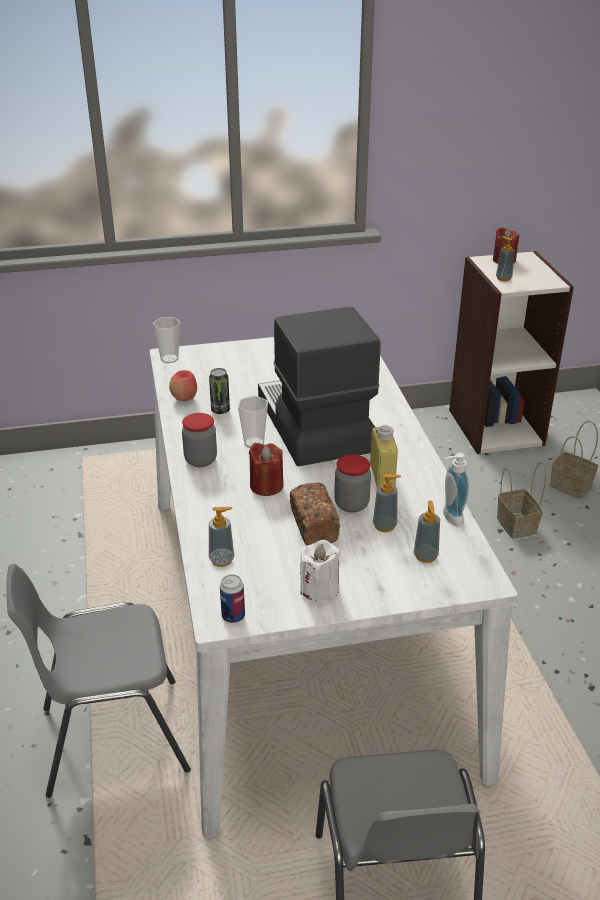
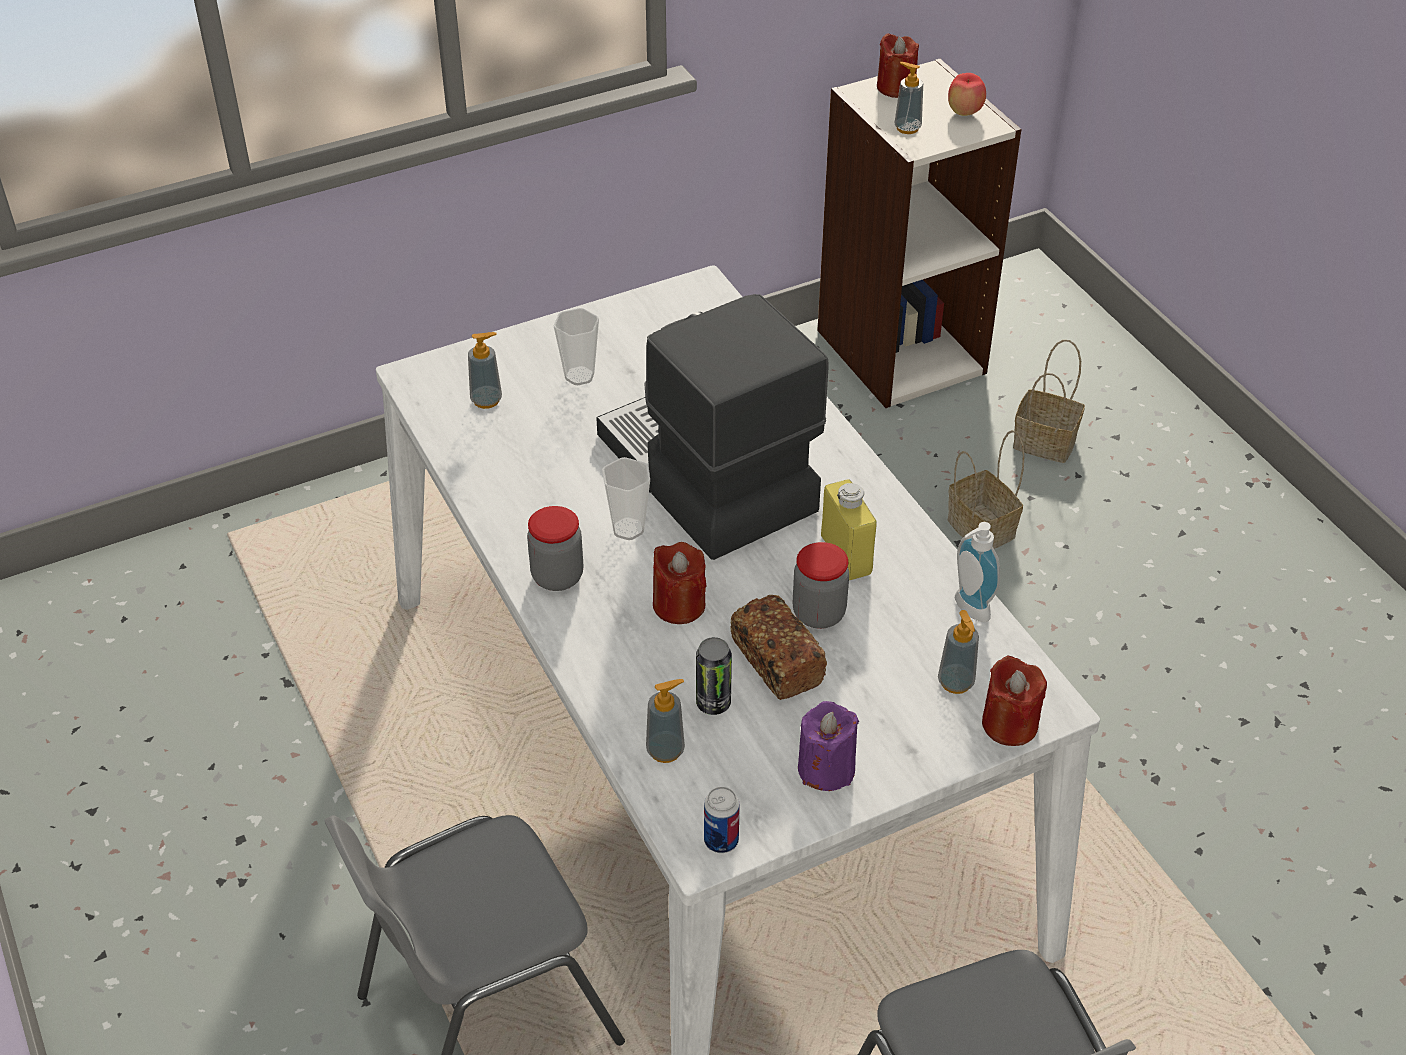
camera: 15 degrees left, 10 degrees up
cup [153,317,180,363] -> cup moved to [554,308,599,385]
apple [169,370,197,401] -> apple moved to [948,73,986,116]
can [209,368,230,414] -> can moved to [696,637,732,715]
white candle [300,540,340,602] -> purple candle [798,701,859,791]
soap dispenser [373,474,401,532] -> soap dispenser moved to [468,332,502,409]
none -> red candle [982,656,1047,746]

